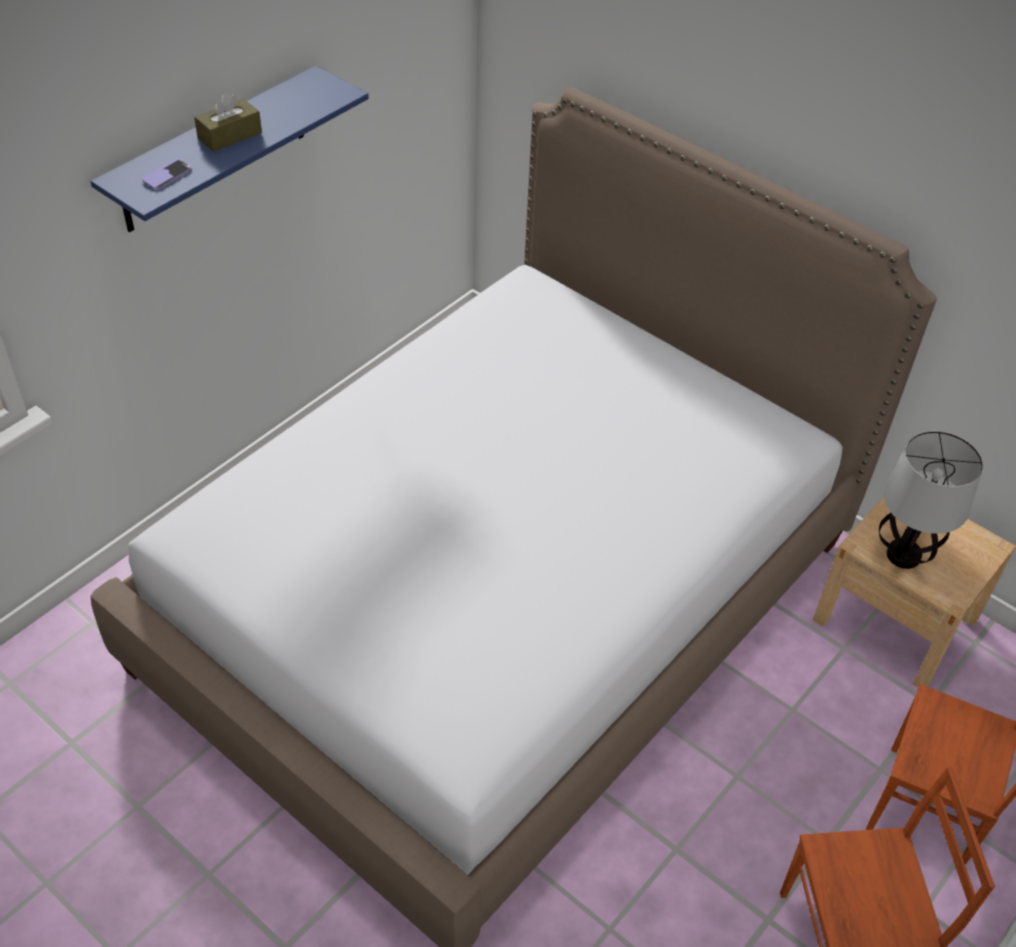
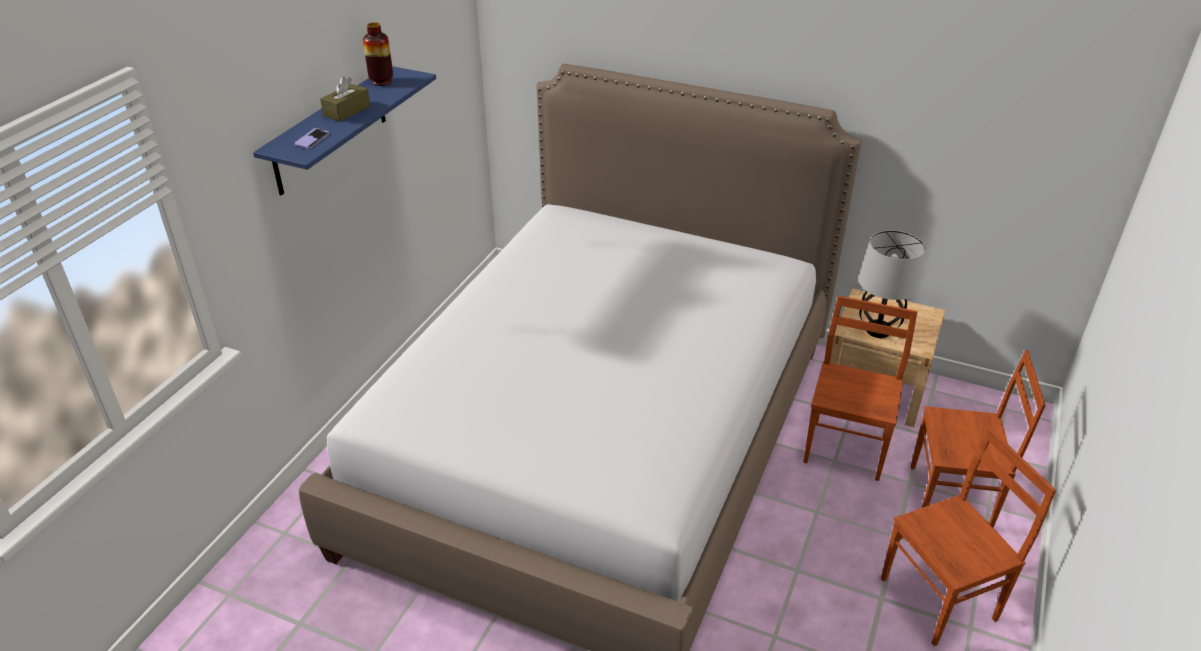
camera: 15 degrees left, 10 degrees down
none -> vase [363,22,393,86]
none -> brown chair [803,296,918,481]

